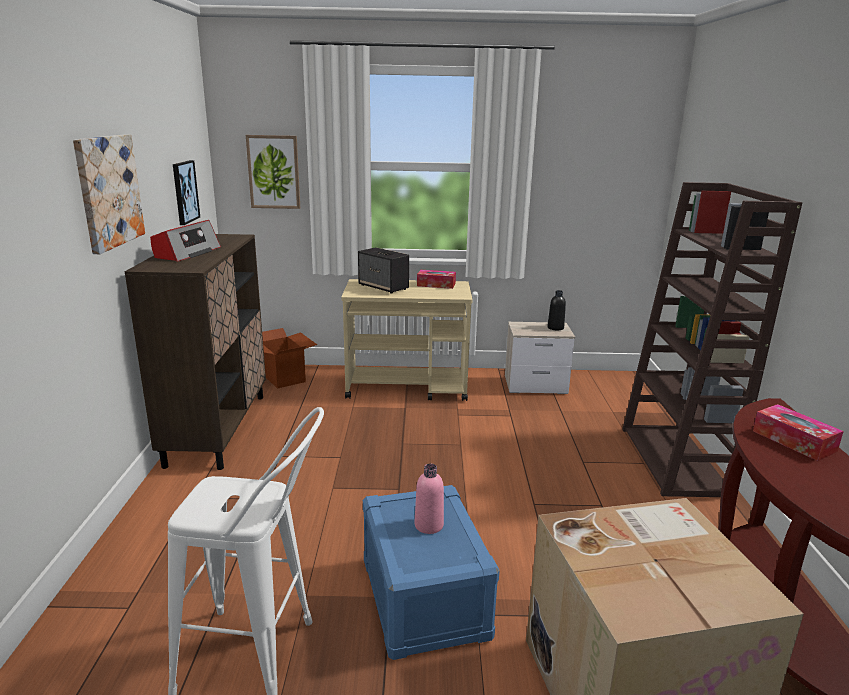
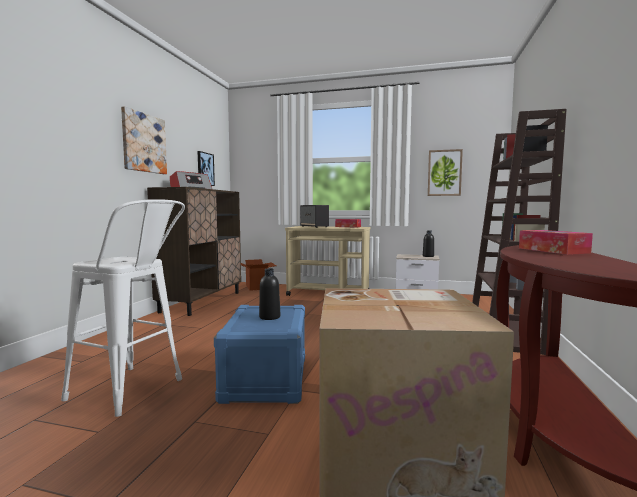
camera: 15 degrees right, 15 degrees down
picture [246,135,300,209] -> picture moved to [428,149,463,196]
pink bottle [415,464,444,534] -> black bottle [259,268,280,320]

